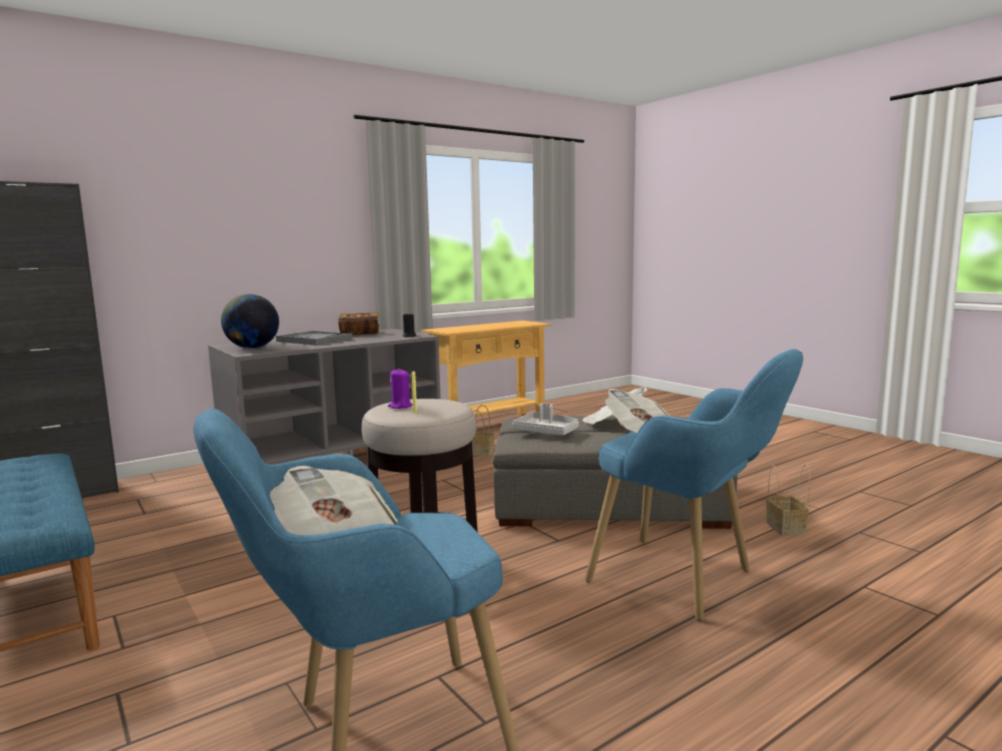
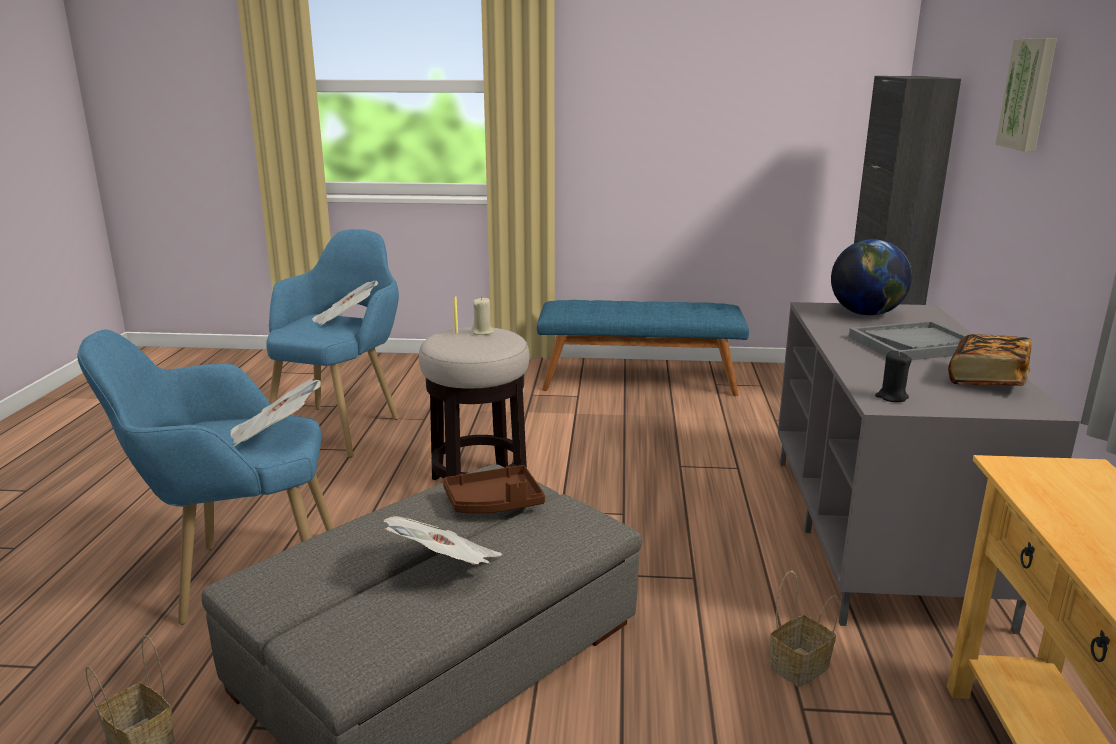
camera: 130 degrees right, 10 degrees up
purple candle [388,369,413,409] -> beige candle [471,297,494,335]
grey tray [512,403,579,435] -> brown tray [443,465,545,514]
none -> picture [995,38,1057,152]

